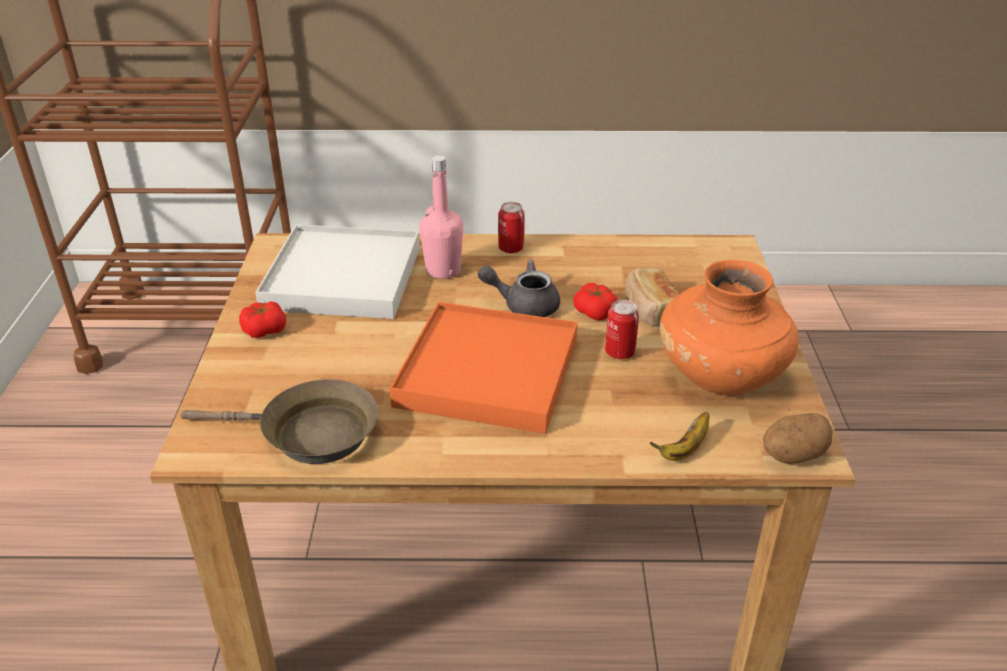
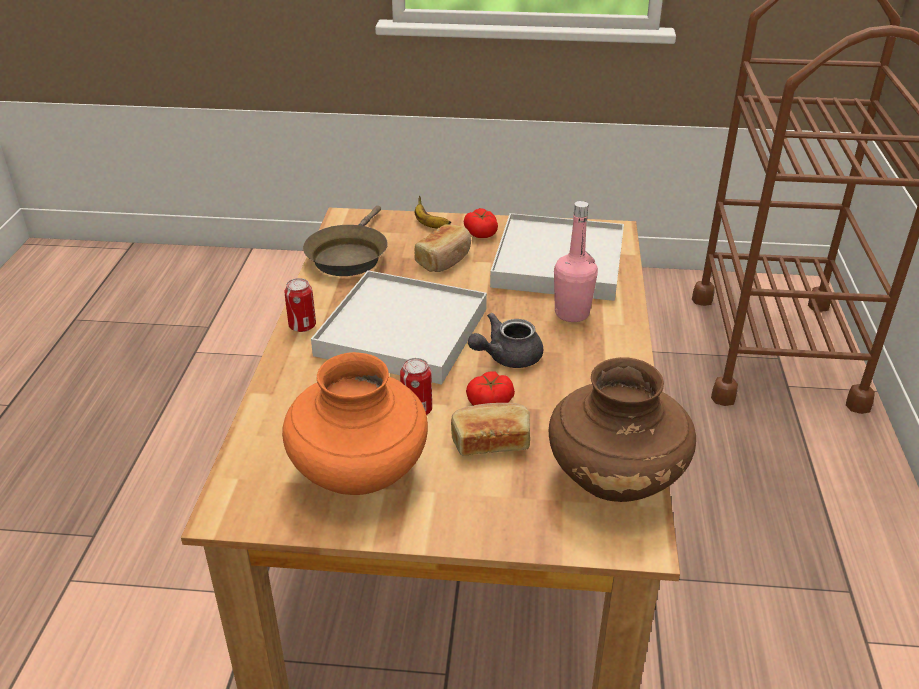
camera: 95 degrees right, 0 degrees up
orange tray [390,302,578,434] -> white tray [311,270,487,385]
grey teapot [478,260,560,317] -> grey teapot turned 135 degrees counterclockwise [468,313,543,368]
can [498,202,525,254] -> can moved to [284,278,316,332]
banana [649,412,709,461] -> banana moved to [415,196,451,228]
potato [763,413,833,464] -> none
none -> bread [415,224,471,272]
none -> brown vase [549,357,696,502]

